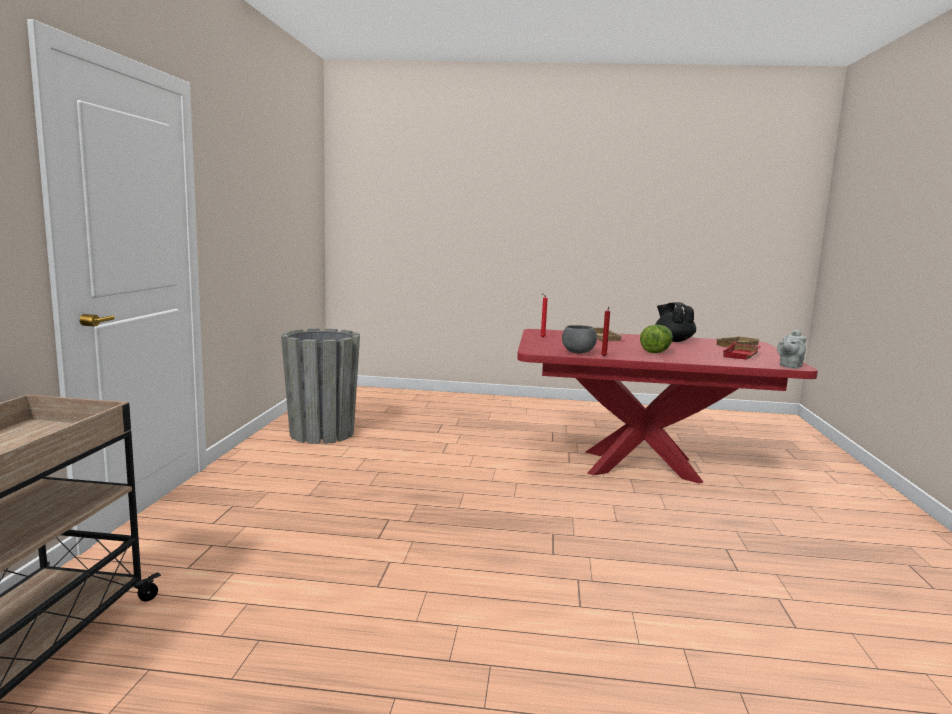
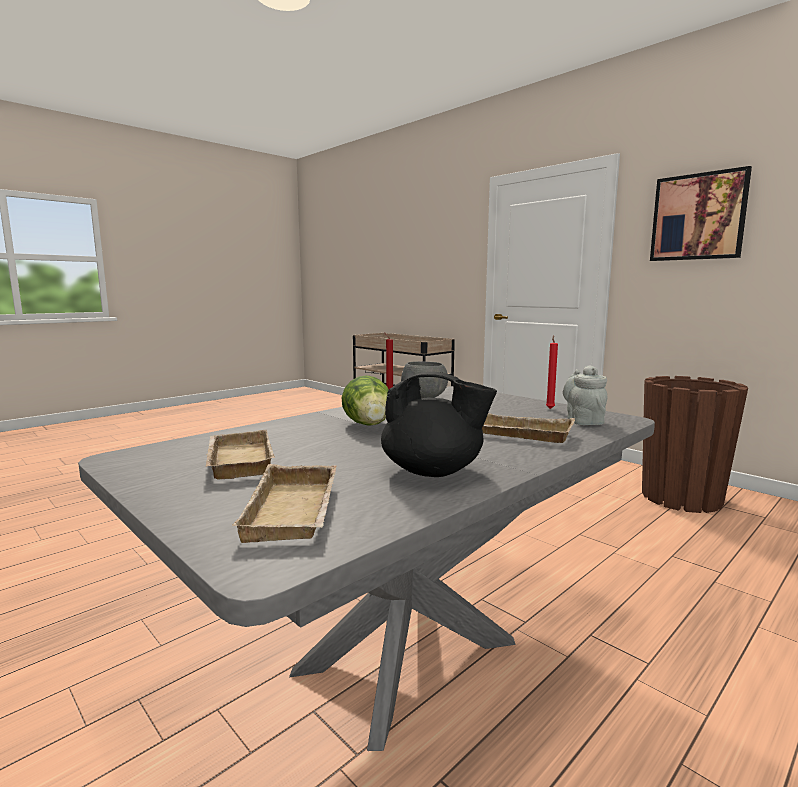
camera: 130 degrees right, 0 degrees up
grey planter [281,328,360,444] -> brown planter [642,376,748,513]
red dining table [517,329,818,484] -> grey dining table [78,386,655,751]
red tray [723,342,761,360] -> beige tray [206,430,275,479]
grey teapot [777,330,807,369] -> grey teapot moved to [563,365,608,425]
none -> picture [650,166,752,261]

